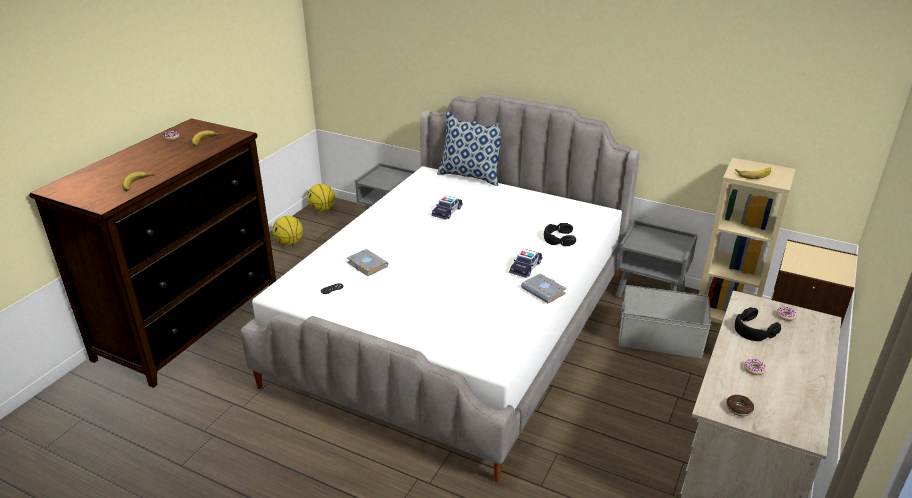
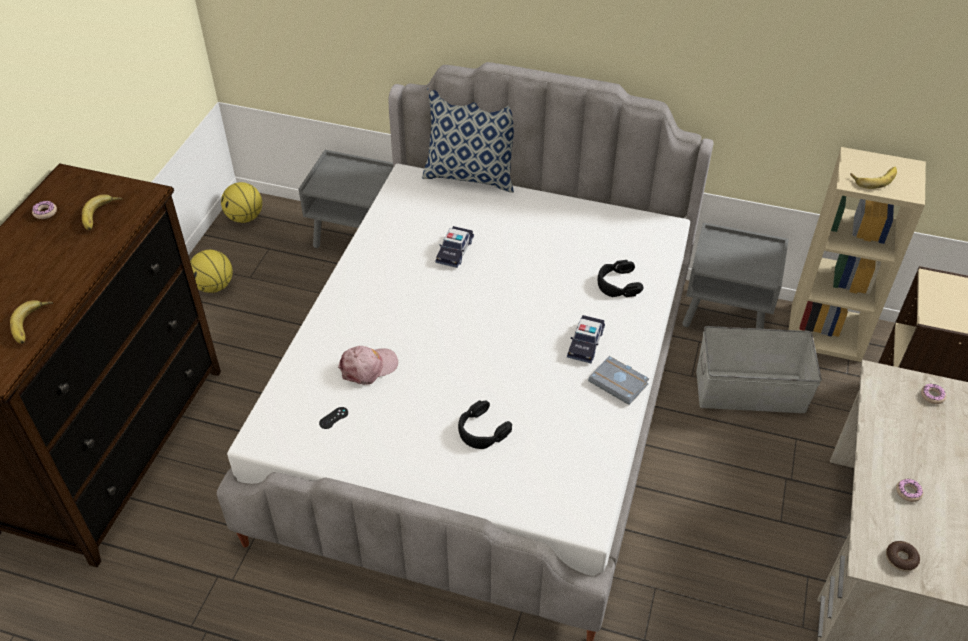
camera: 10 degrees left, 15 degrees up
grey book [347,249,389,276] -> pink cap [338,346,398,385]
black headphones [735,307,781,341] -> black headphones moved to [458,400,512,449]

